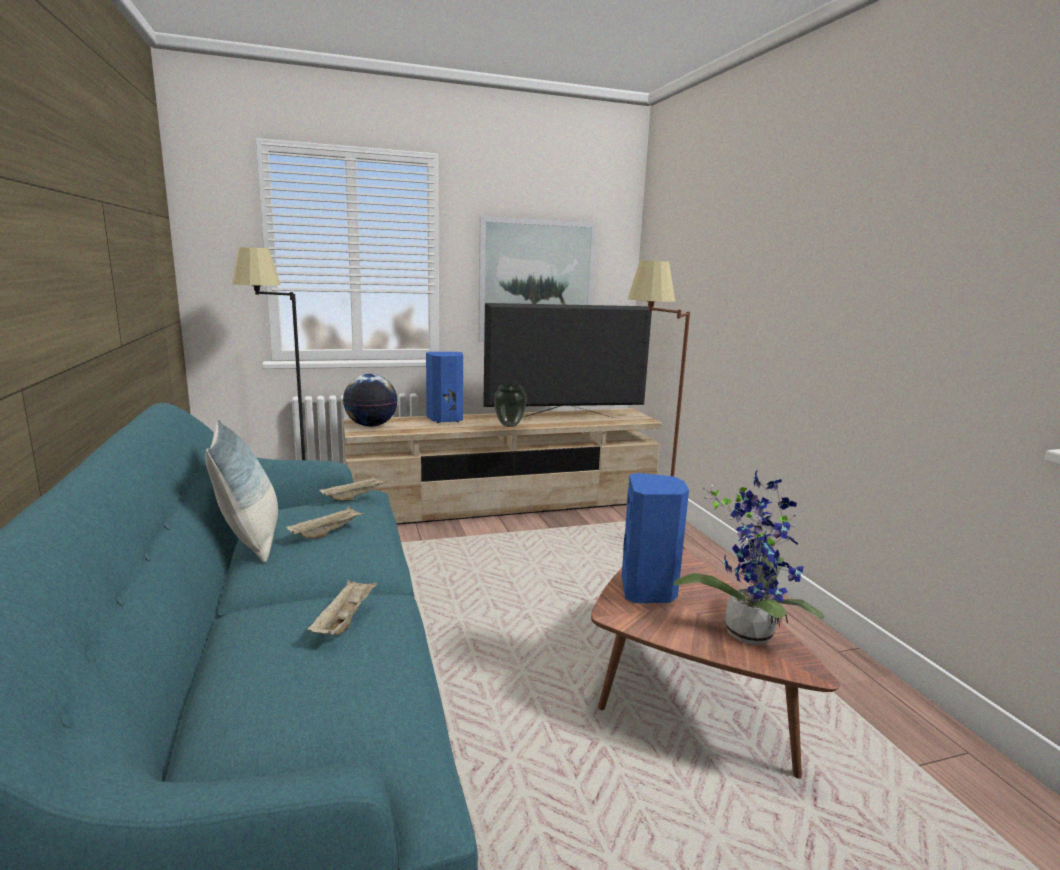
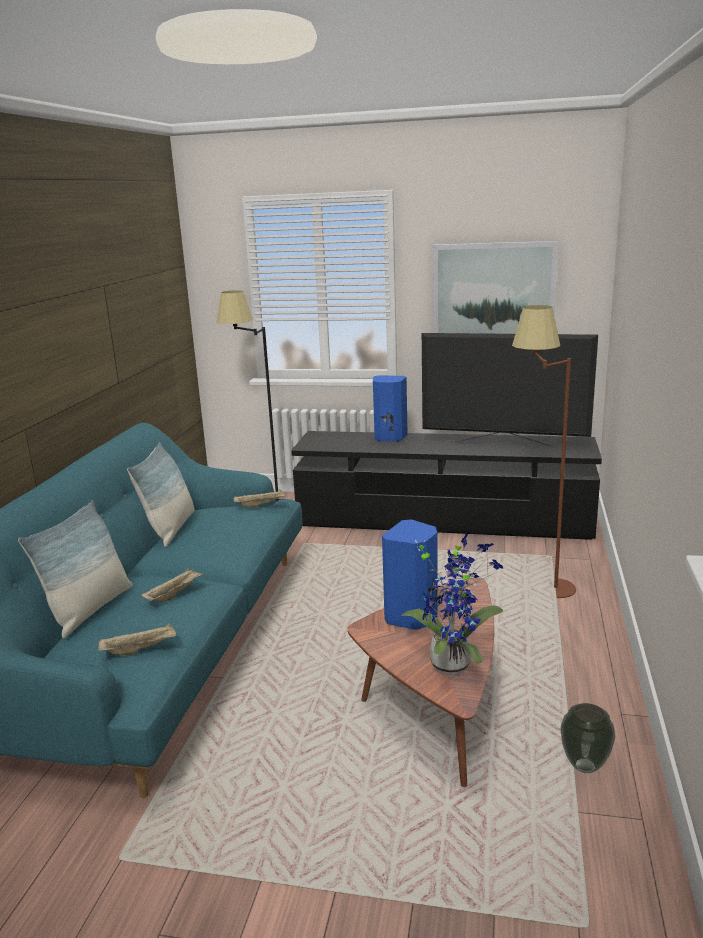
camera: 30 degrees right, 5 degrees up
beige tray [286,506,365,538] -> beige tray moved to [98,623,176,655]
globe [343,374,398,427] -> none
beige tv stand [343,408,662,525] -> black tv stand [291,431,602,540]
vase [494,383,527,427] -> vase moved to [560,703,615,773]
none -> pillow [18,500,133,638]

